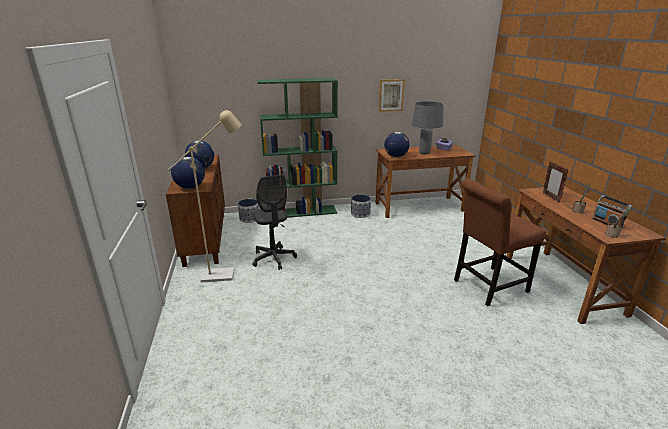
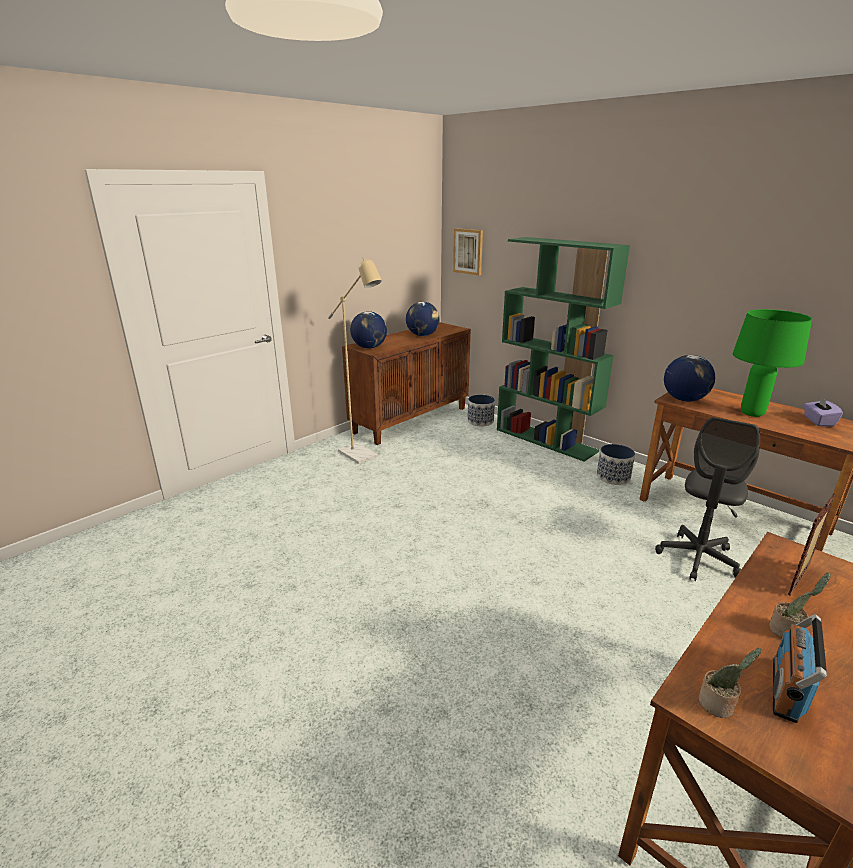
camera: 55 degrees right, 0 degrees up
grey office chair [252,175,297,270] -> grey office chair moved to [655,417,760,581]
picture [378,79,405,112] -> picture moved to [453,228,483,275]
grey table lamp [412,101,443,155] -> green table lamp [733,309,812,417]
brown chair [454,179,546,306] -> none

